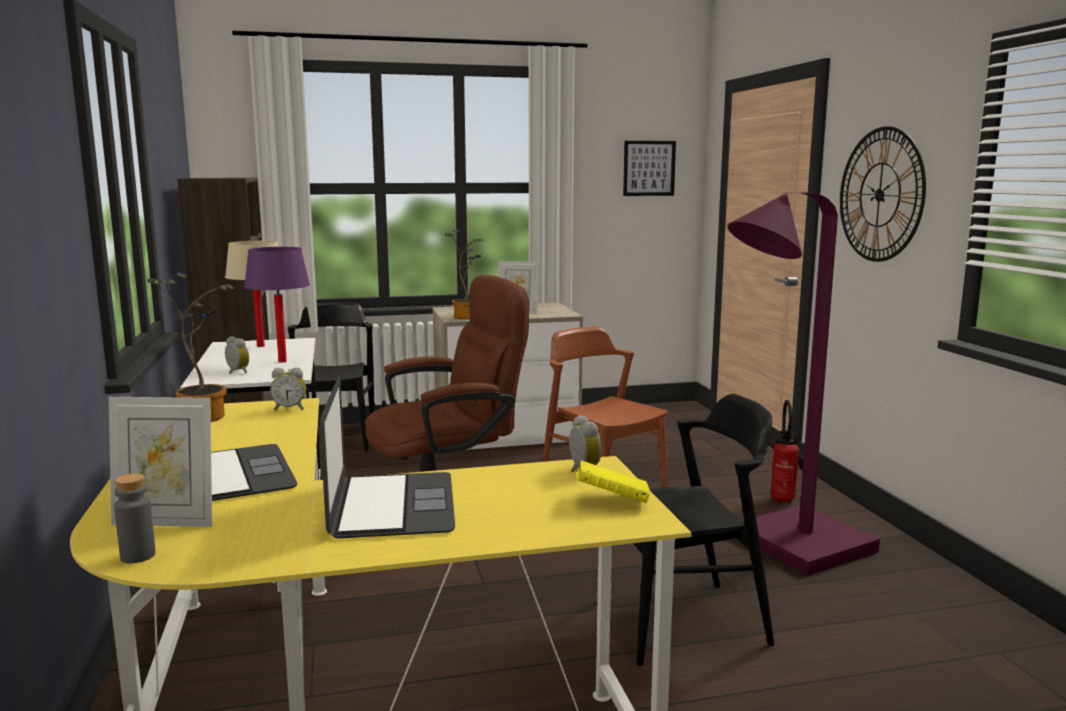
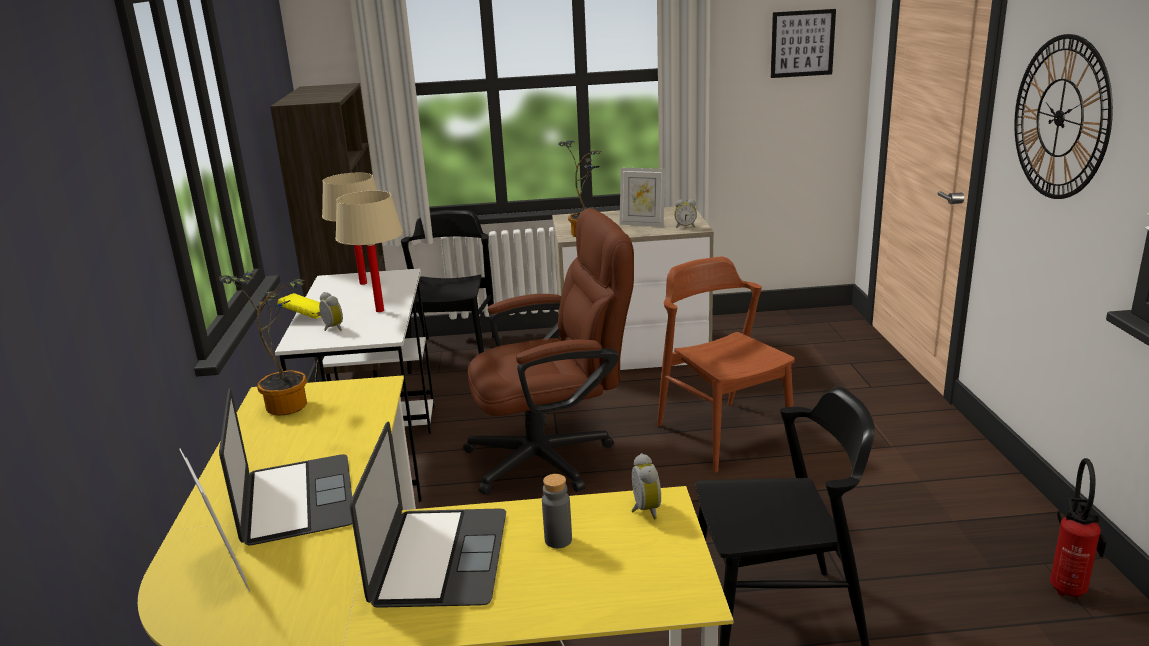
camera: 10 degrees right, 10 degrees up
picture frame [109,397,212,527] -> picture frame turned 135 degrees counterclockwise [179,449,250,592]
grey bottle [114,474,156,563] -> grey bottle moved to [542,474,572,548]
purple table lamp [244,247,310,363] -> beige table lamp [335,191,403,312]
alarm clock [270,368,306,410] -> alarm clock moved to [674,199,697,228]
yellow book [577,461,650,503] -> yellow book moved to [277,293,321,319]
purple floor lamp [727,192,880,576] -> none
fire extinguisher [771,400,804,503] -> fire extinguisher moved to [1050,458,1106,598]

